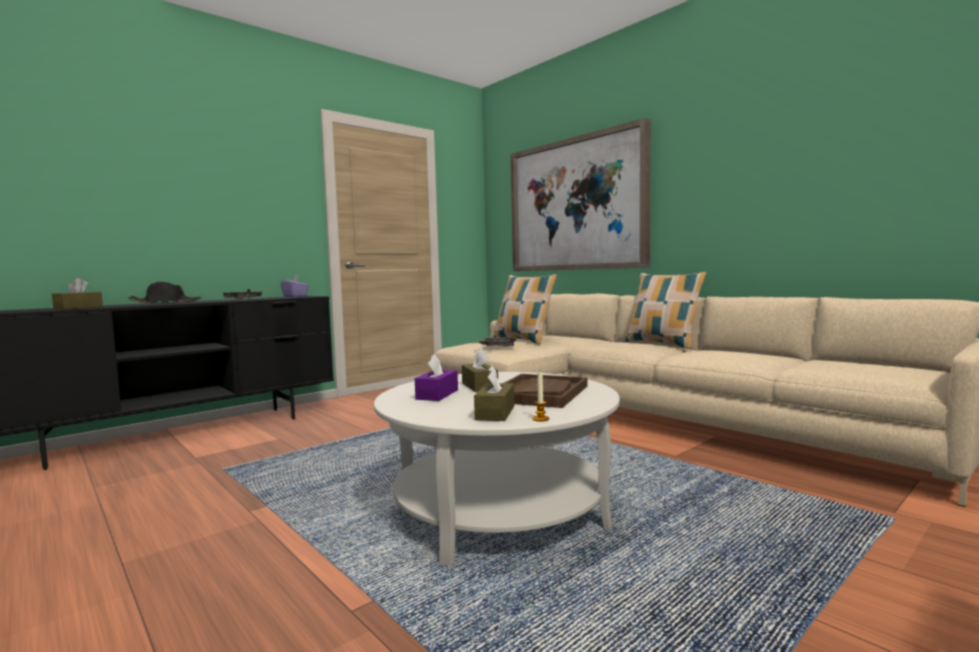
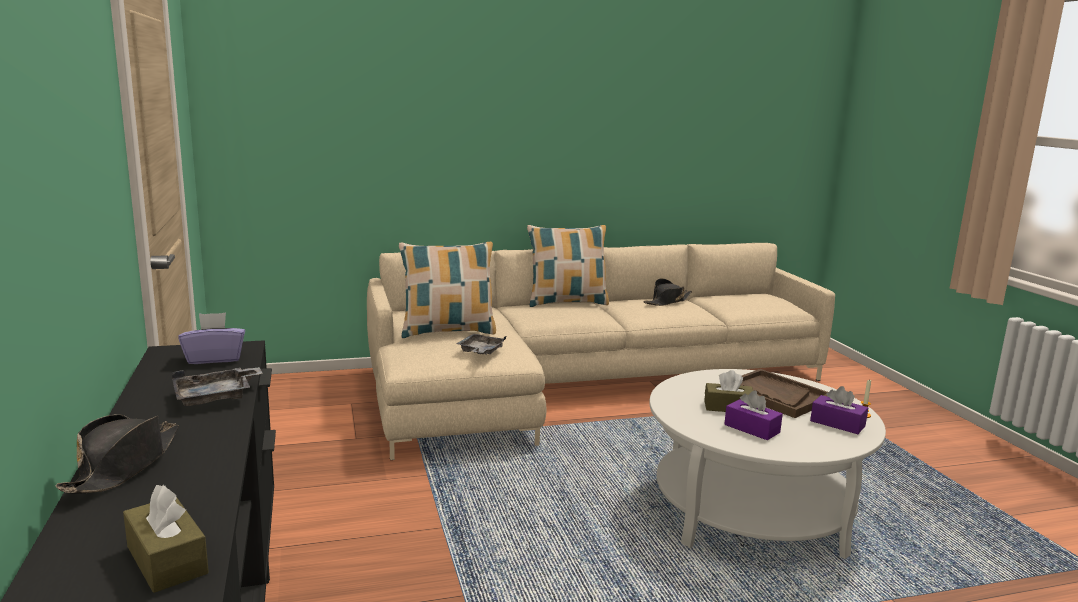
camera: 65 degrees left, 10 degrees up
brown tissue box [474,366,514,421] -> purple tissue box [810,386,868,434]
picture [510,118,651,271] -> none
none -> black hat [643,278,692,306]

